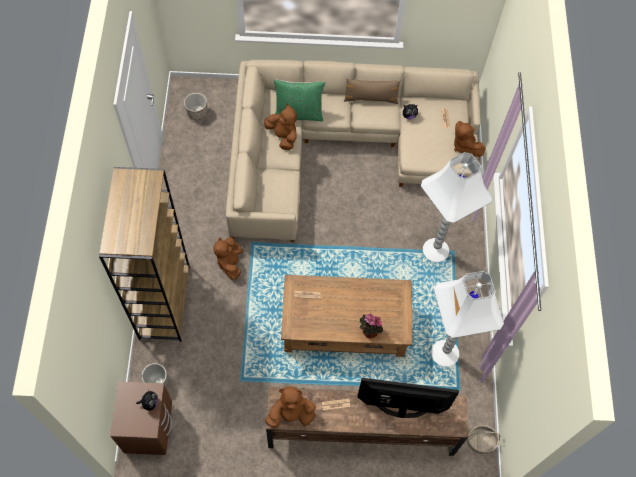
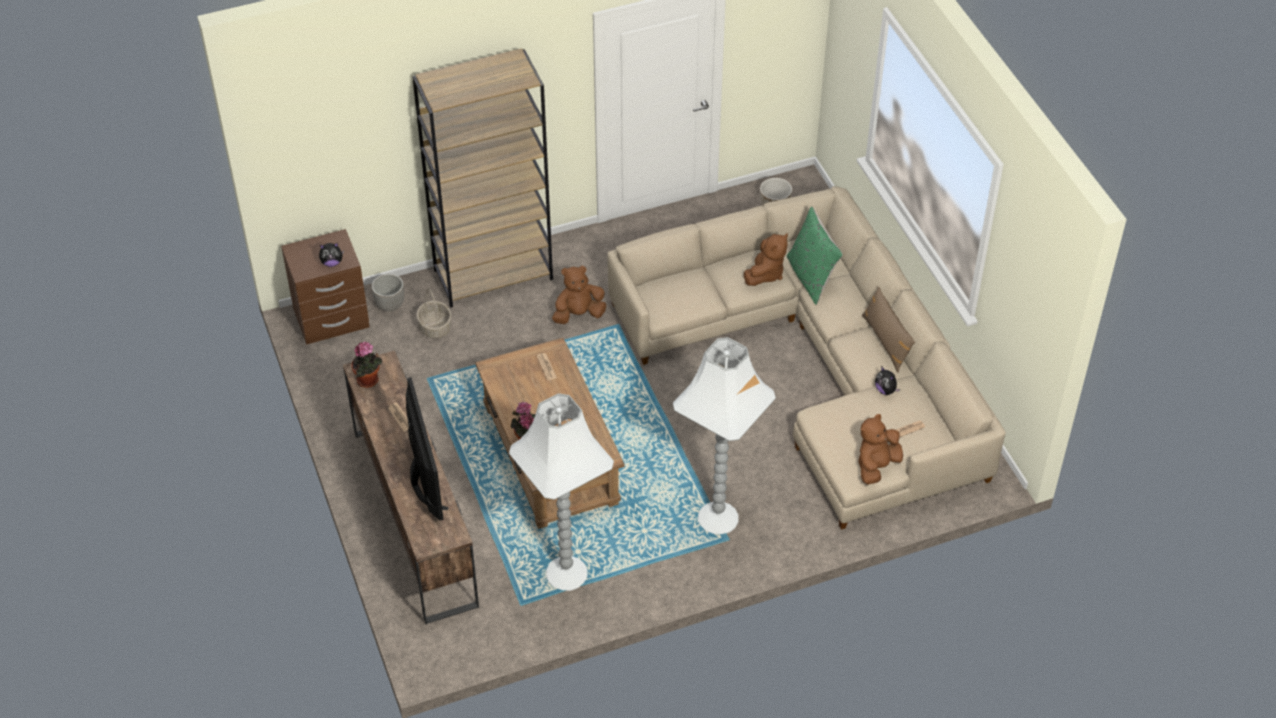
camera: 70 degrees right, 15 degrees down
brown plush toy [265,386,316,428] -> potted plant [351,341,382,388]
basket [467,425,500,454] -> basket moved to [416,288,452,339]

